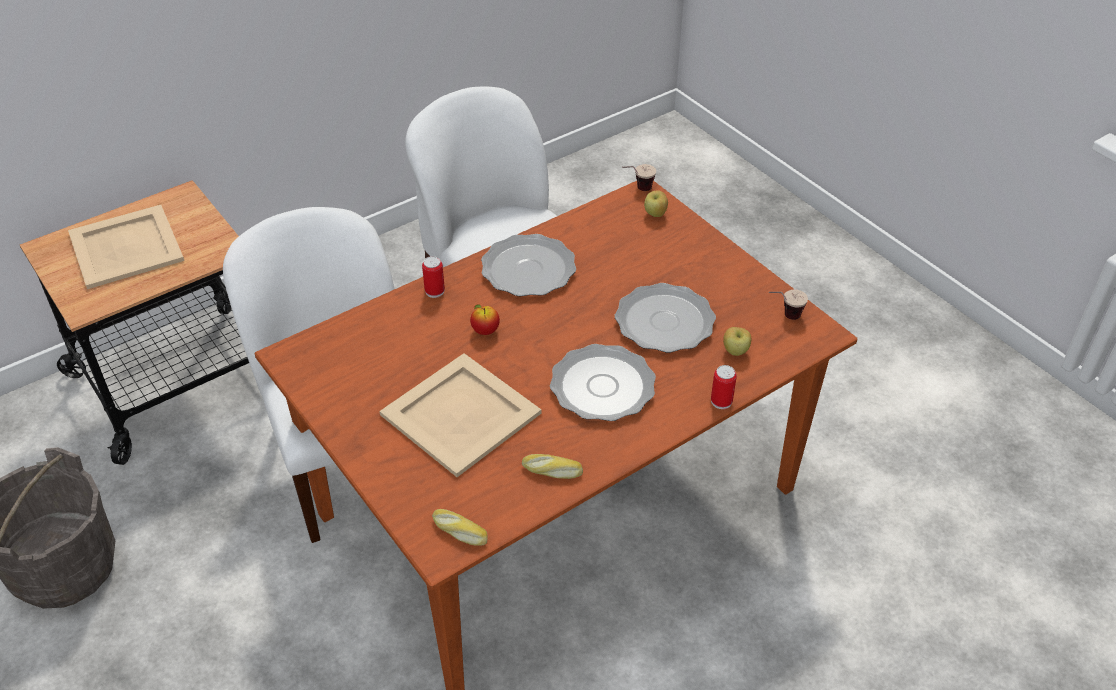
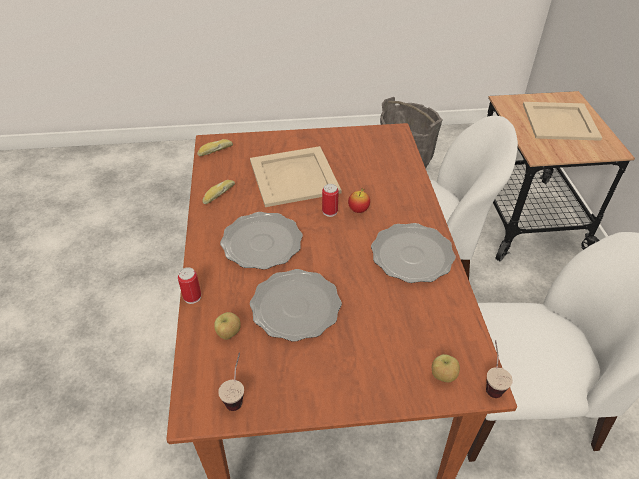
camera: 120 degrees right, 0 degrees up
can [422,256,445,298] -> can moved to [322,184,339,217]

